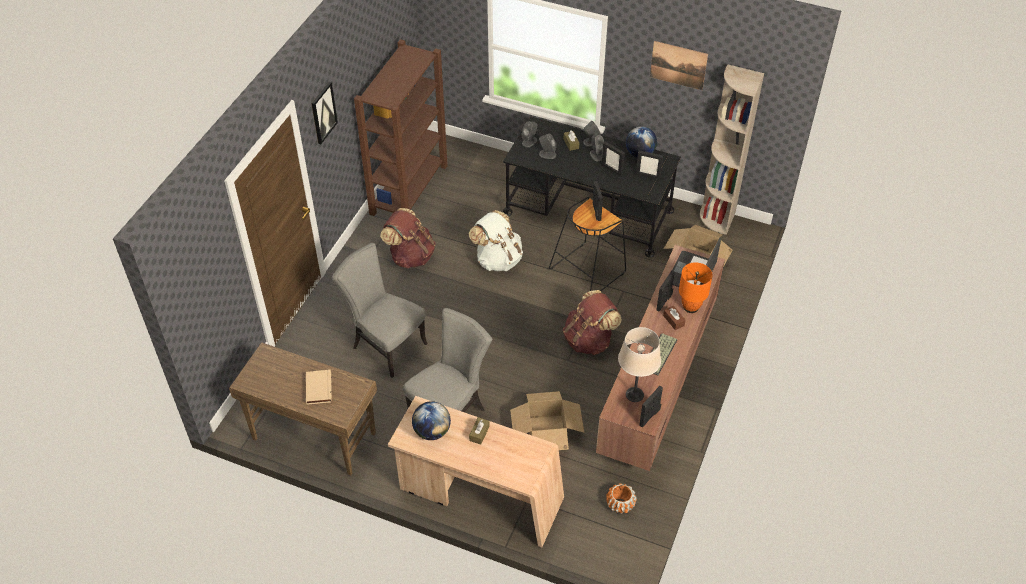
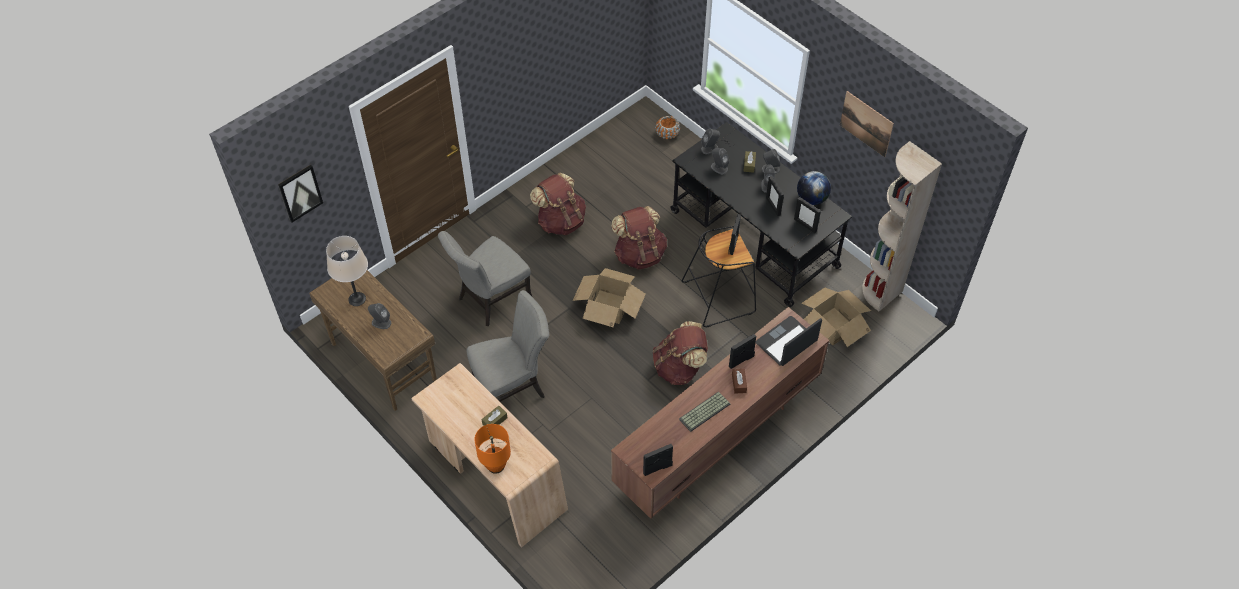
camera: 25 degrees right, 5 degrees up
beige book [306,369,332,405] -> grey speaker [368,303,391,329]
picture [311,82,338,144] -> picture moved to [278,165,323,222]
grey chair [332,243,428,378] -> grey chair turned 105 degrees counterclockwise [438,231,532,326]
brown bookcase [354,39,448,216] -> none
globe [412,401,451,440] -> none
white backpack [469,210,523,271] -> brown backpack [611,206,667,270]
cardboard box [510,391,584,450] -> cardboard box moved to [573,268,646,327]
orange planter [606,483,637,514] -> orange planter moved to [655,116,680,140]
beige table lamp [618,327,661,402] -> beige table lamp moved to [326,236,368,306]
orange table lamp [679,262,713,313] -> orange table lamp moved to [474,424,511,474]

